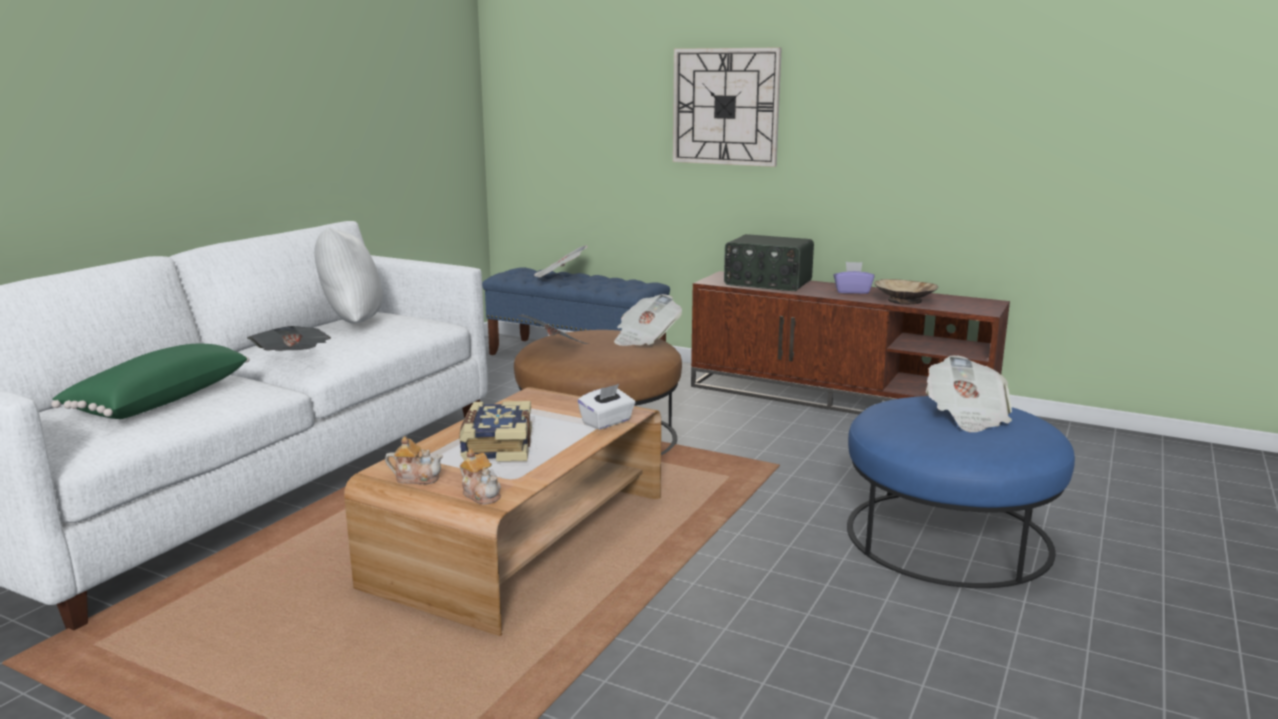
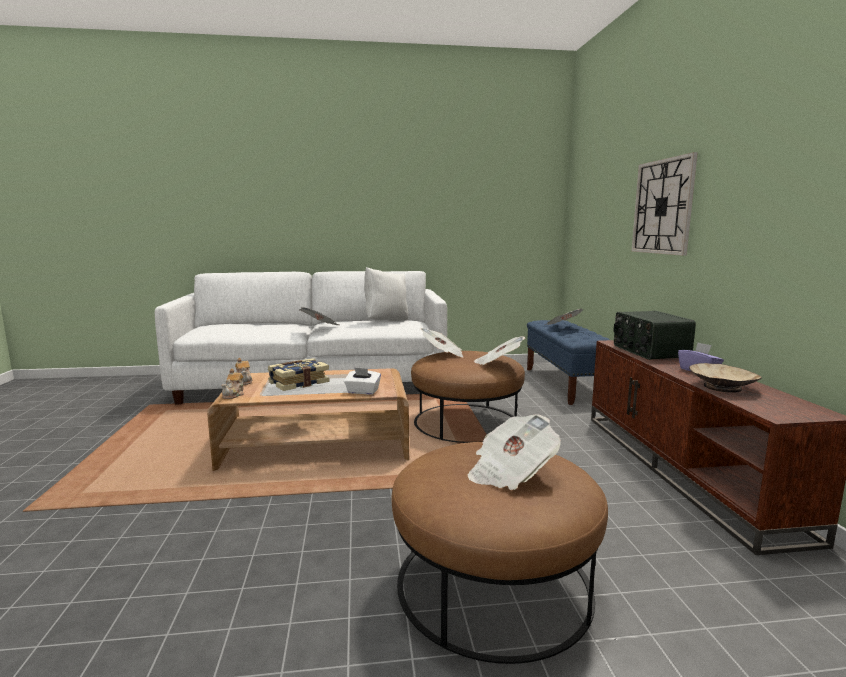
camera: 55 degrees right, 5 degrees down
green pillow [51,344,250,419] -> none
blue ottoman [847,396,1075,588] -> brown ottoman [392,442,608,664]

